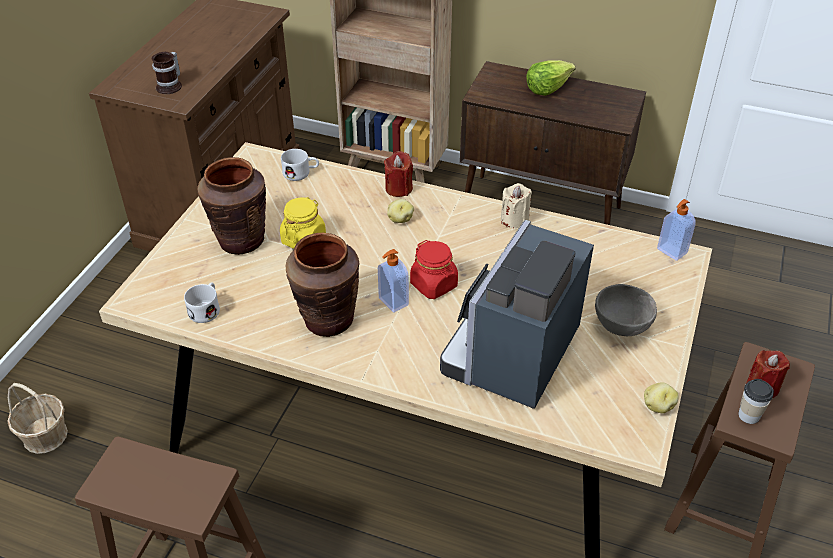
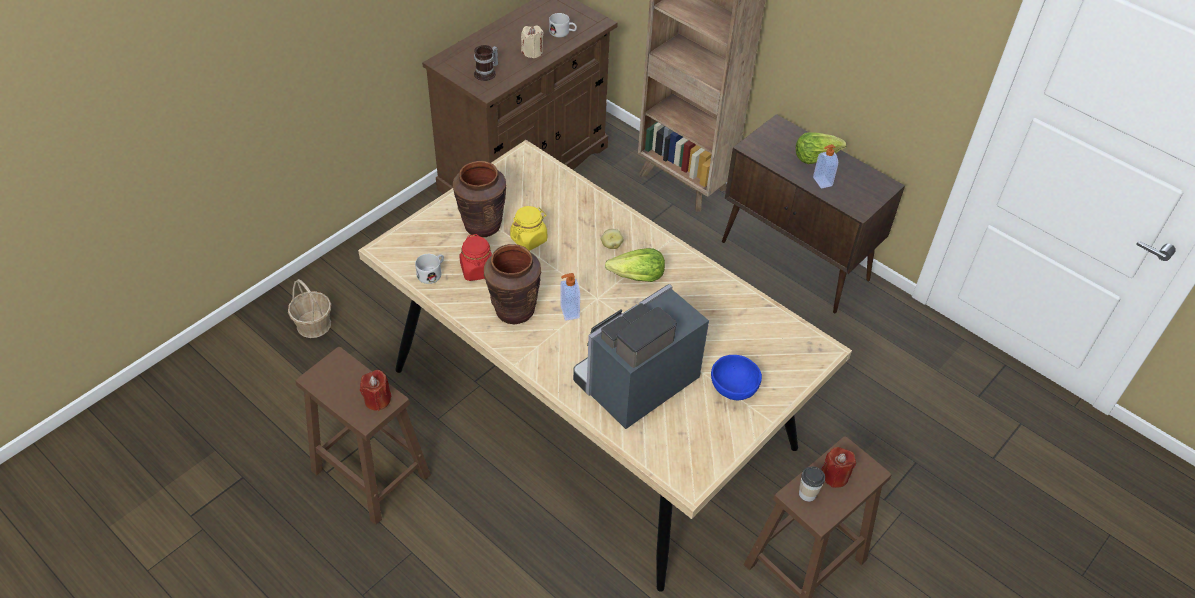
camera: 20 degrees right, 5 degrees up
white mug [281,149,319,181] -> white mug moved to [549,13,577,38]
red candle [384,151,413,197] -> red candle moved to [360,370,391,411]
red jar [410,240,458,299] -> red jar moved to [460,234,492,281]
beige candle [501,183,532,228] -> beige candle moved to [521,26,543,58]
grey bowl [595,284,657,336] -> blue bowl [711,355,762,400]
potato [644,382,679,413] -> none
soap dispenser [657,199,696,261] -> soap dispenser moved to [813,144,838,189]
none -> lettuce [605,248,665,282]

